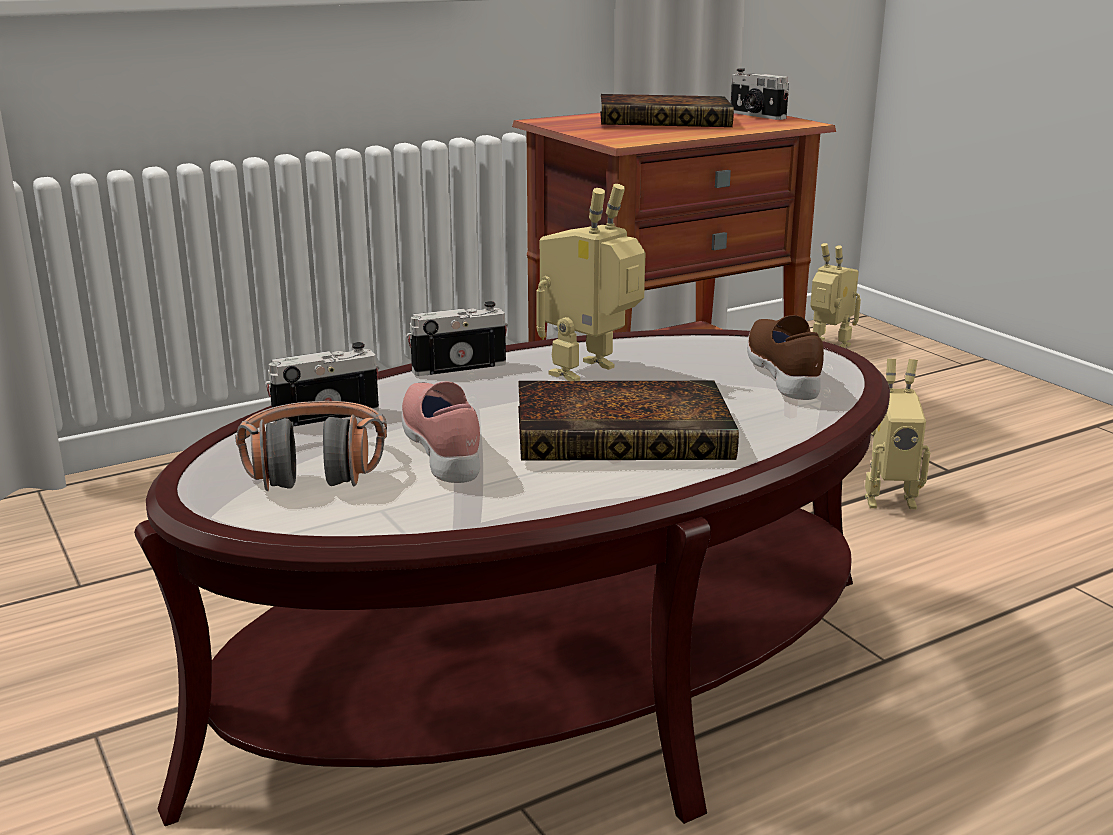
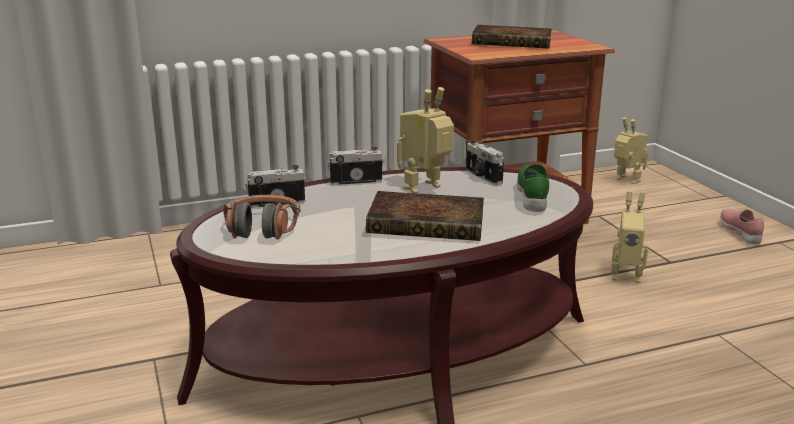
camera: 10 degrees right, 0 degrees up
pink shoe [402,381,480,483] -> pink shoe moved to [720,209,764,244]
camera [731,68,789,120] -> camera moved to [466,139,504,185]
brown shoe [747,315,824,400] -> green shoe [517,164,549,212]

